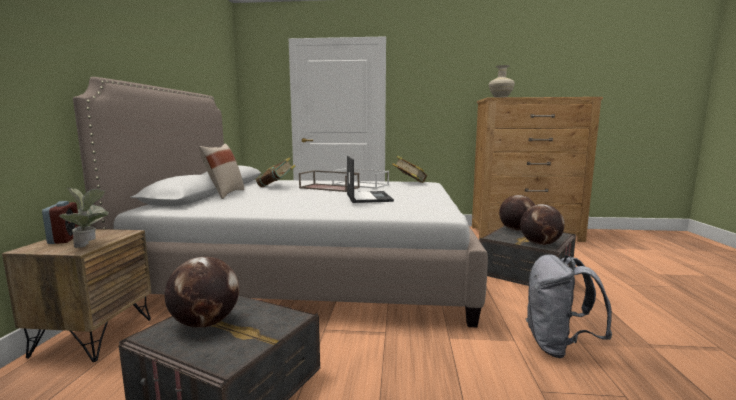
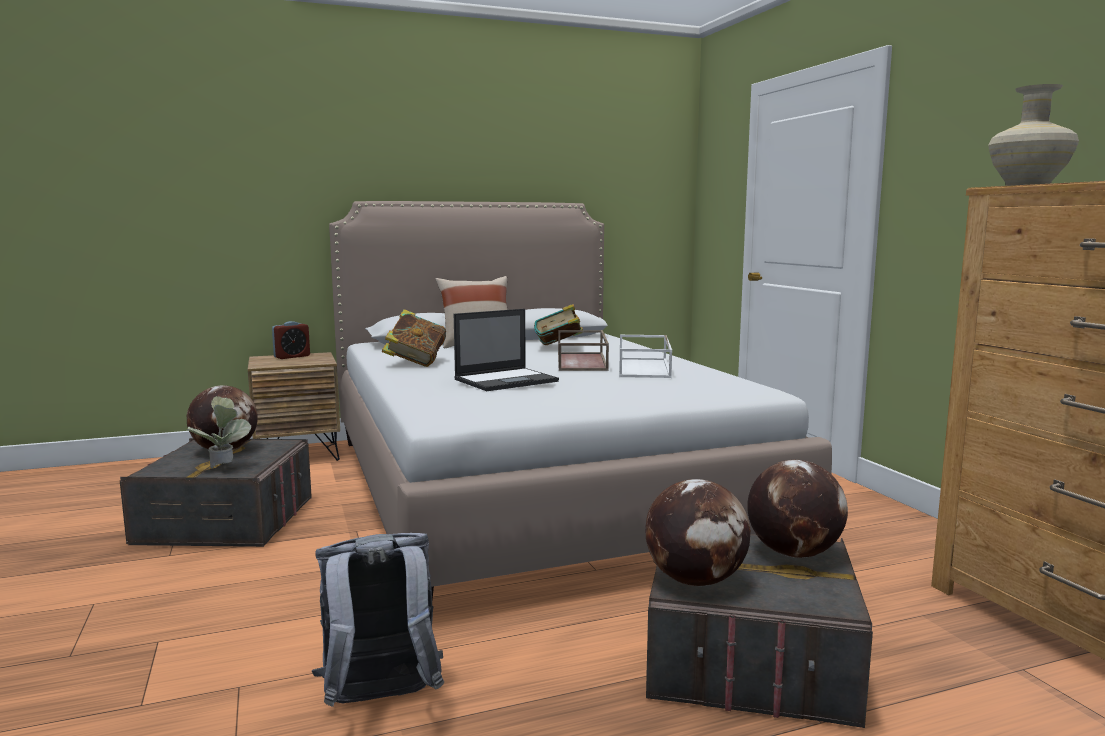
camera: 65 degrees right, 0 degrees up
potted plant [59,187,109,248] -> potted plant moved to [187,396,251,468]
book [392,156,427,183] -> book moved to [382,309,446,367]

